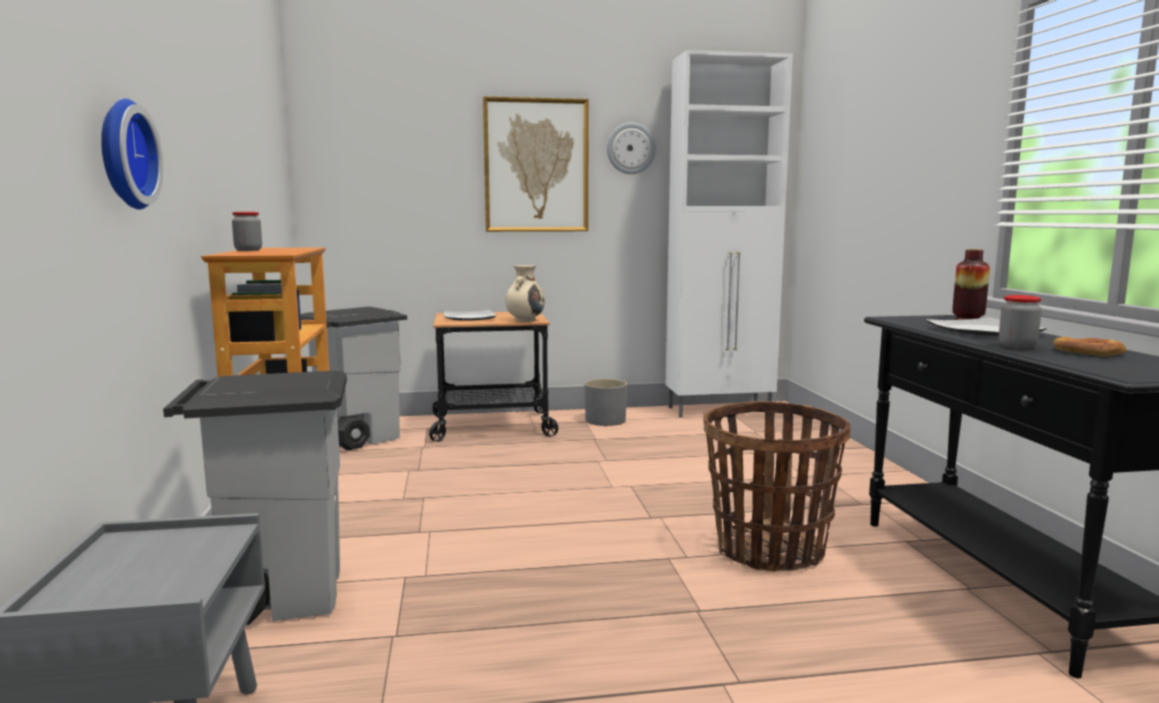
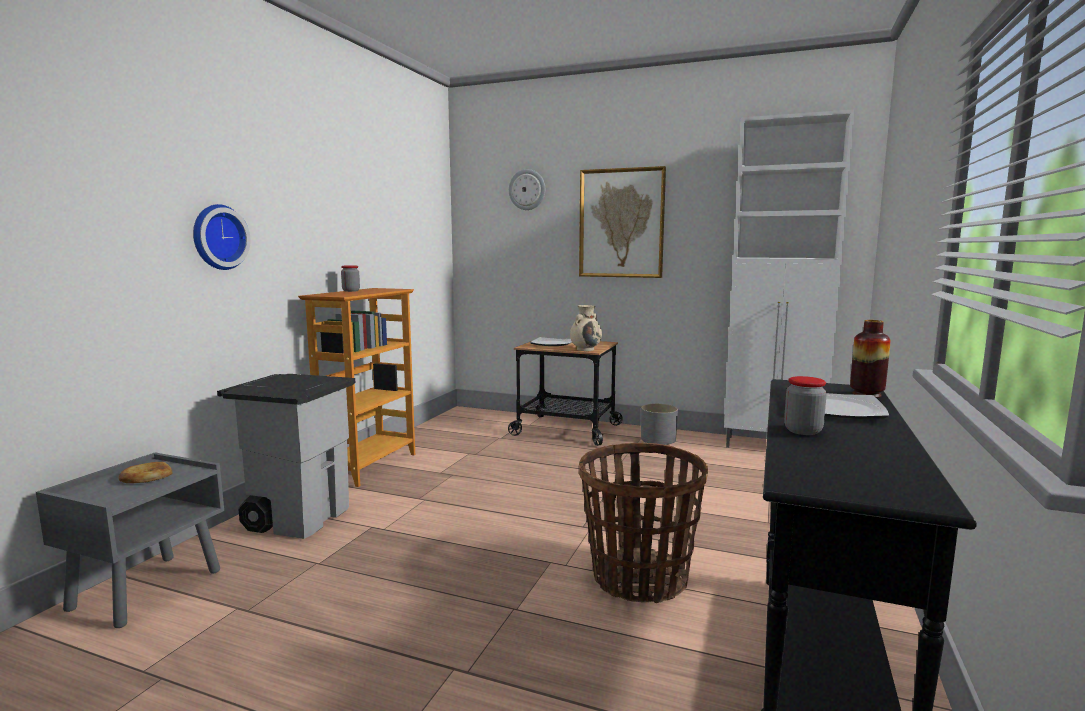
camera: 30 degrees right, 0 degrees up
grey trash can [300,307,407,450] -> none
wall clock [607,122,656,174] -> wall clock moved to [509,169,545,210]
bread [1053,336,1127,356] -> bread moved to [119,462,172,483]

